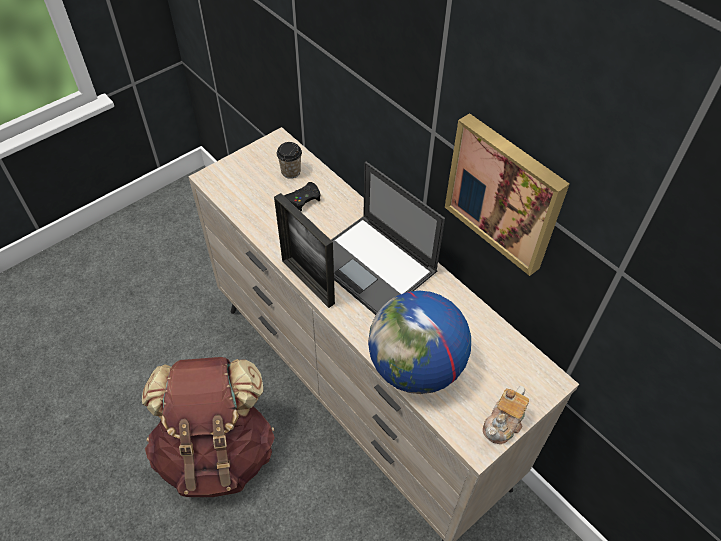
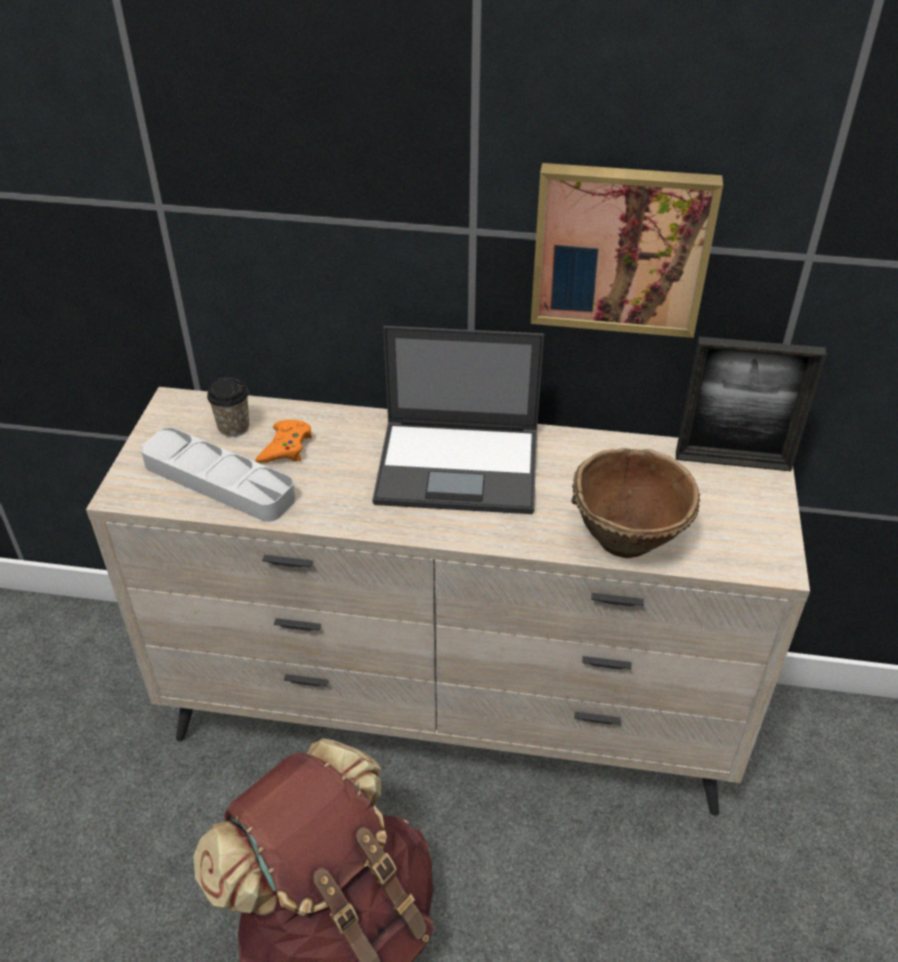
camera: 40 degrees left, 10 degrees down
picture frame [274,193,335,308] -> picture frame moved to [676,337,827,471]
black game controller [284,182,321,211] -> orange game controller [255,420,312,463]
globe [368,291,471,394] -> brown bowl [571,448,700,558]
teapot [483,386,529,444] -> none
none -> grey tray [141,428,296,522]

